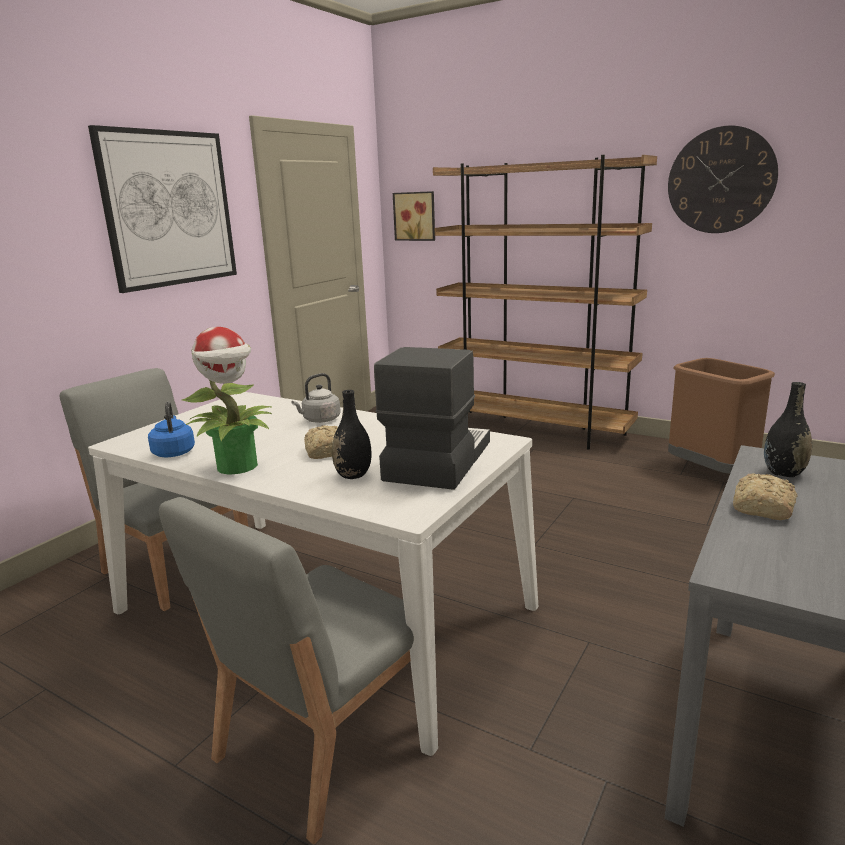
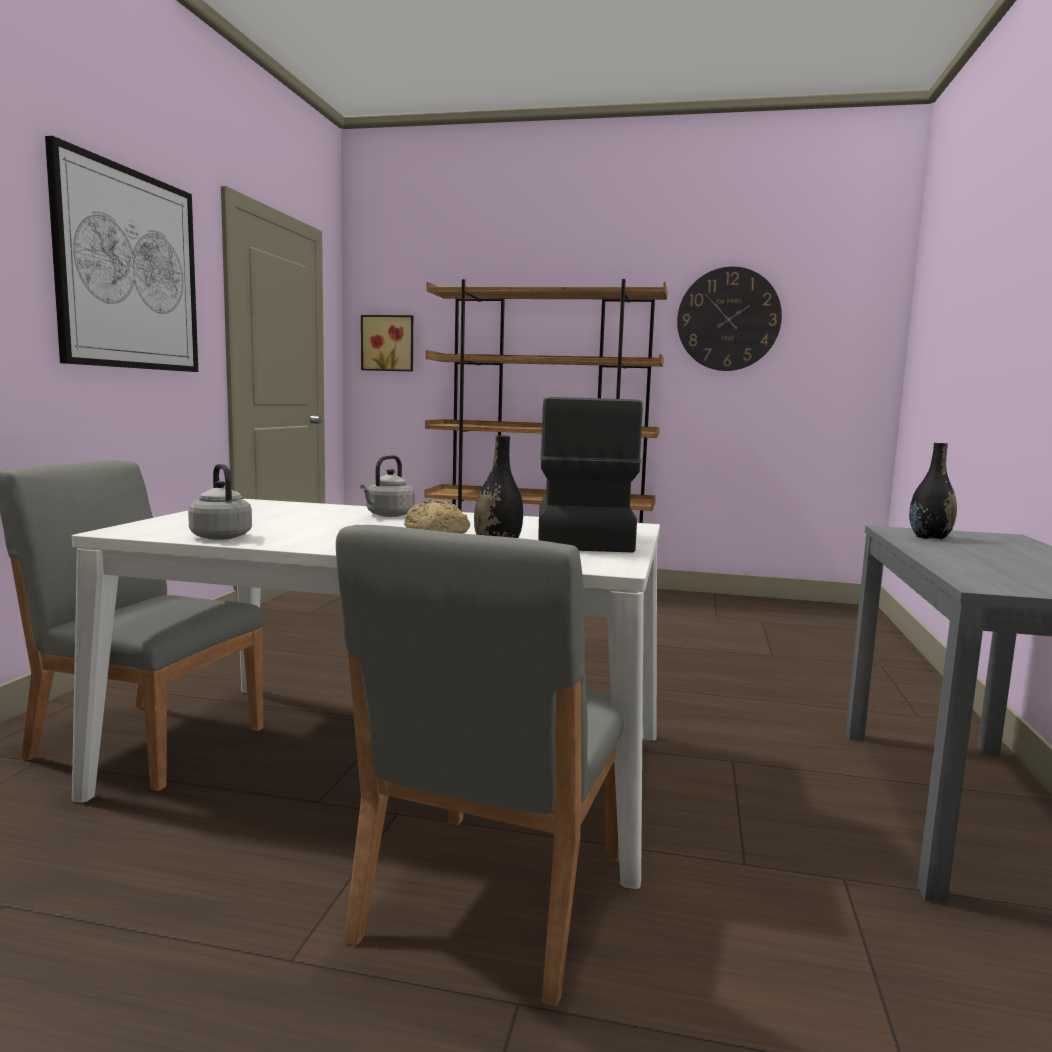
camera: 20 degrees left, 10 degrees down
blue kettle [148,401,195,457] -> grey kettle [188,464,252,540]
potted plant [182,327,272,475] -> none
brown trash can [668,358,775,474] -> none
bread [733,473,797,520] -> none

